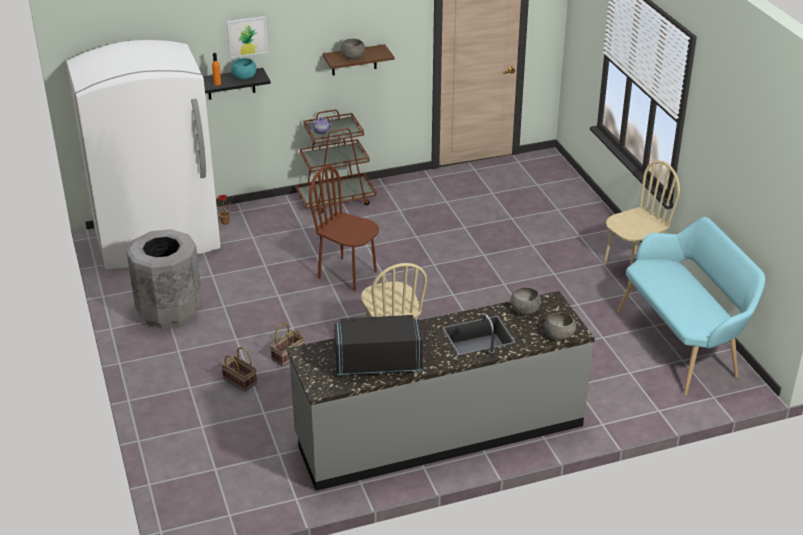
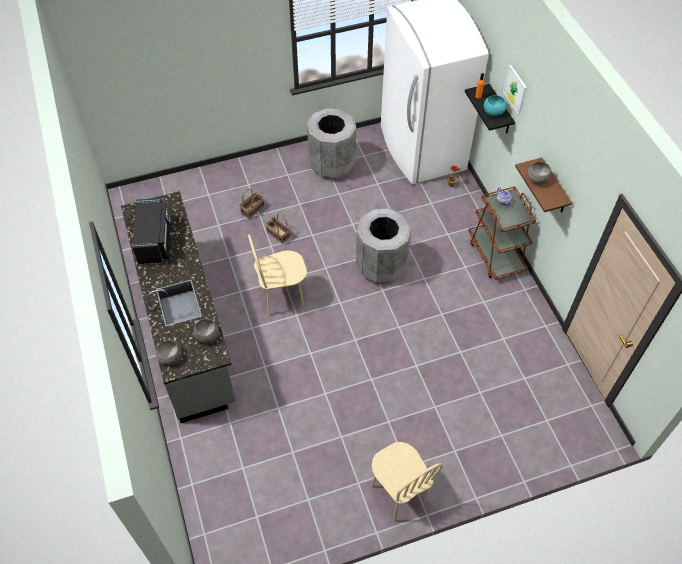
camera: 90 degrees right, 20 degrees up
brown chair [309,165,379,291] -> grey trash can [356,208,412,284]
turquoise bench [617,217,766,396] -> none

